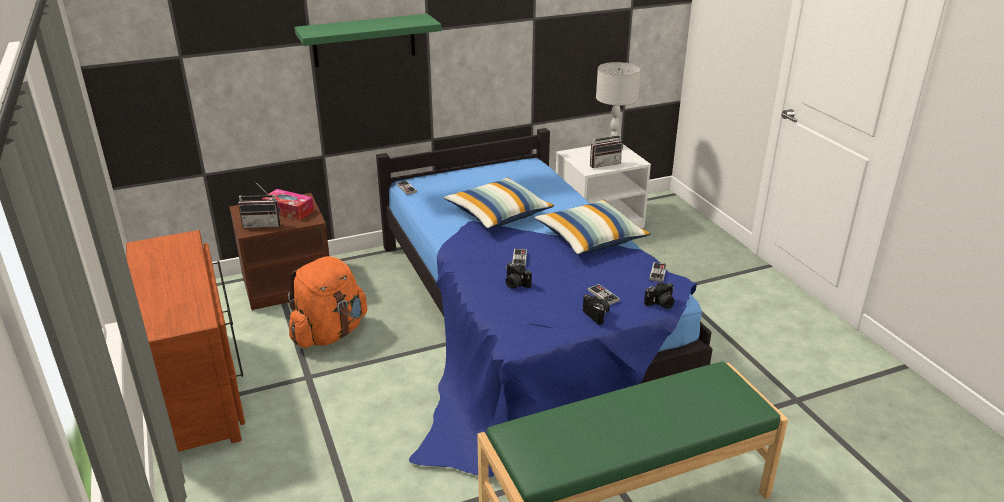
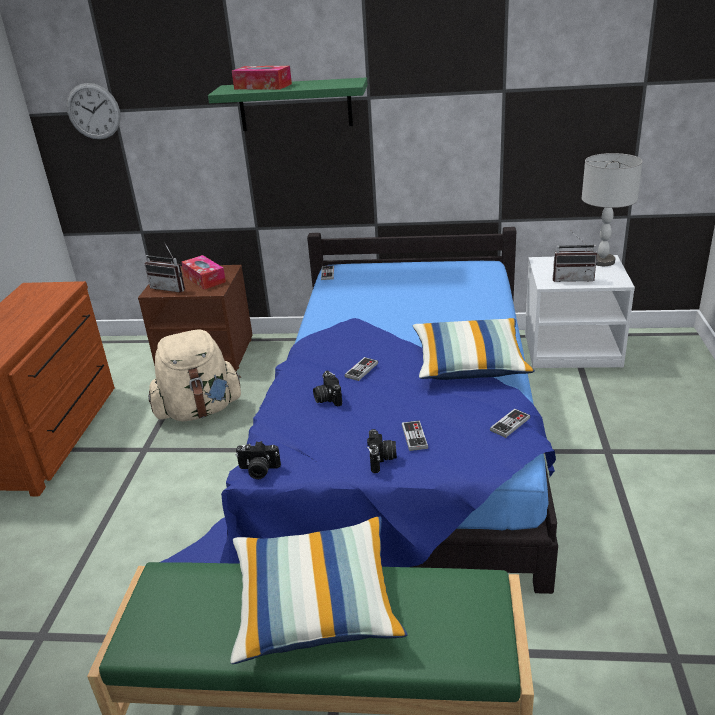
camera: 30 degrees right, 0 degrees up
orange backpack [288,256,367,348] -> beige backpack [148,330,241,421]
pillow [444,177,554,229] -> pillow moved to [230,517,408,664]
camera [644,282,675,309] -> camera moved to [236,441,281,479]
none -> wall clock [66,83,121,140]
none -> tissue box [232,66,292,90]

